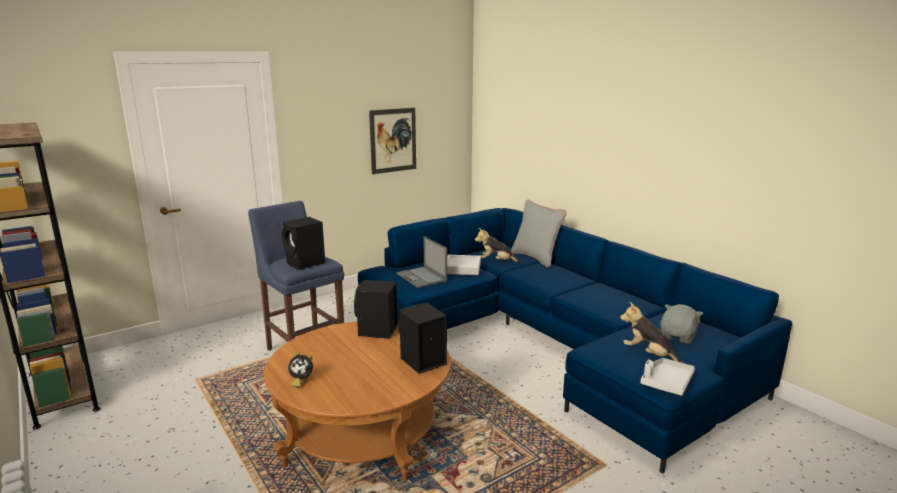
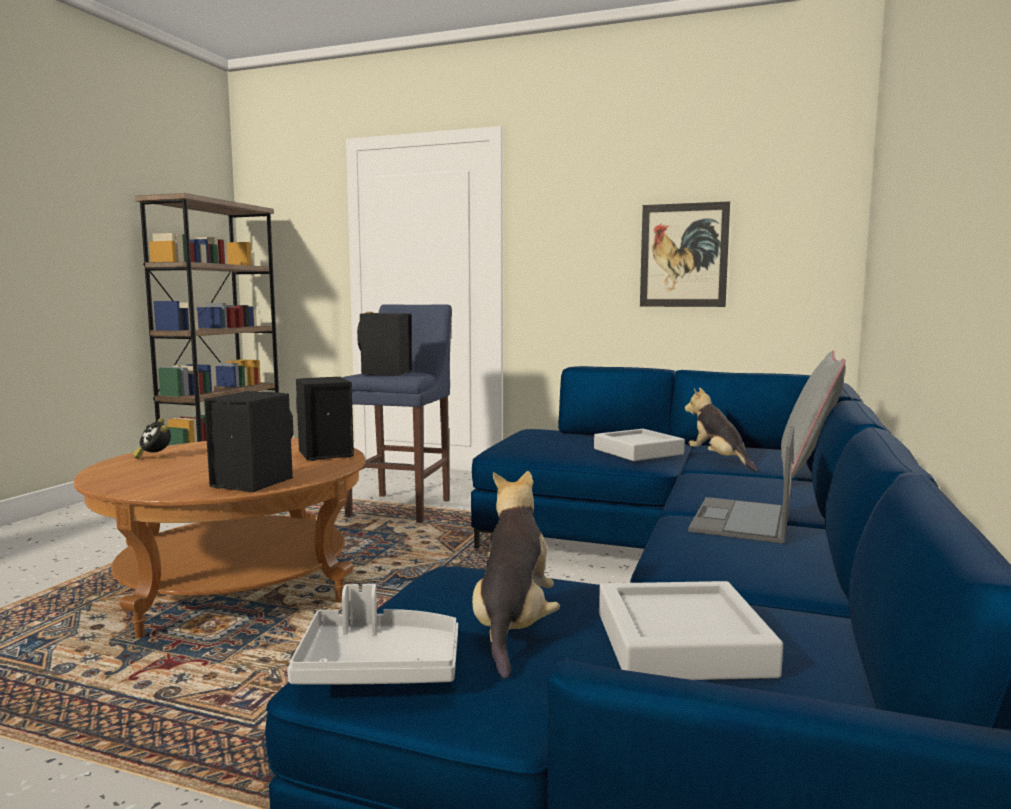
camera: 55 degrees right, 10 degrees down
laptop [397,236,447,288] -> laptop moved to [688,426,794,544]
grey plush toy [660,304,703,344] -> grey tray [599,581,783,680]

